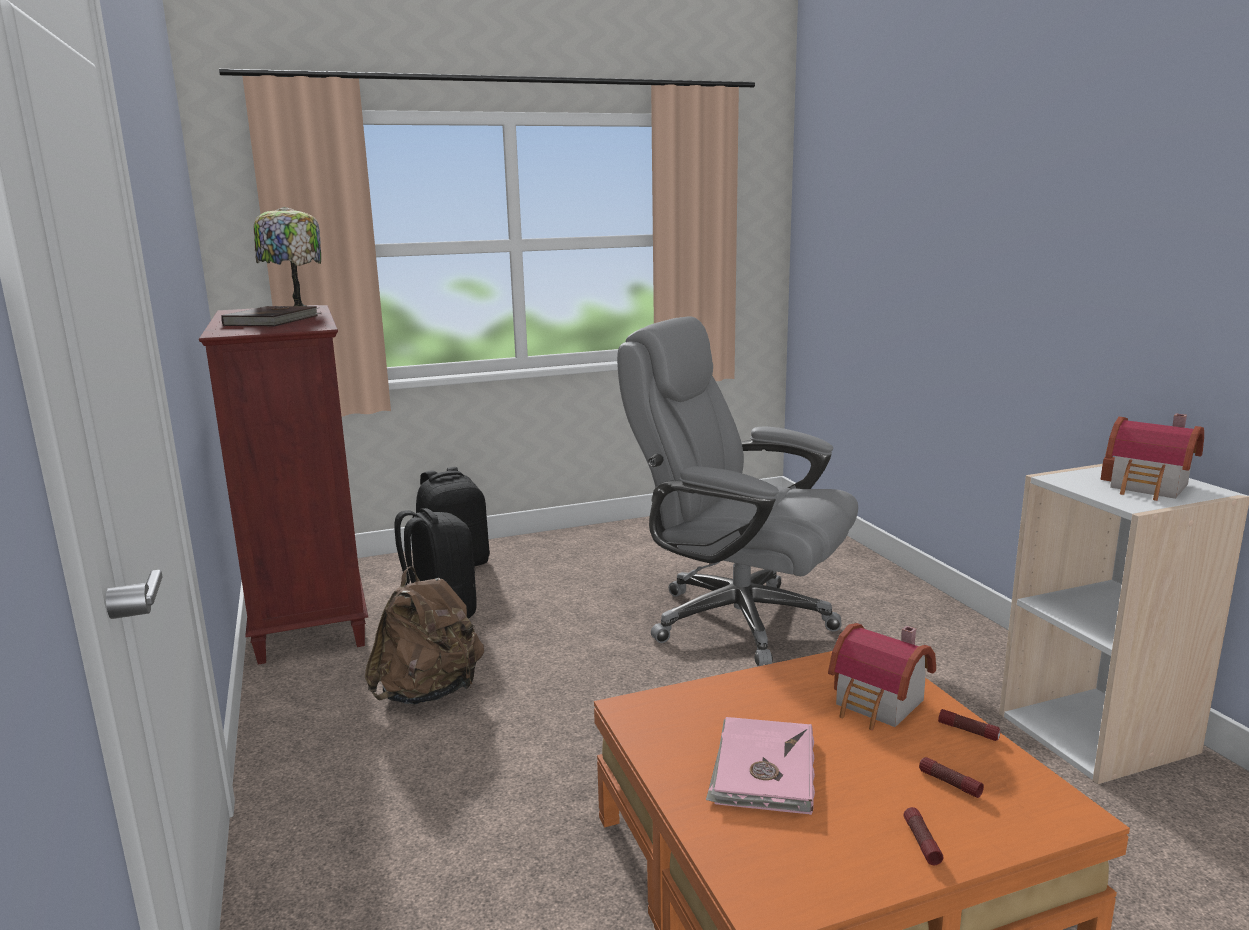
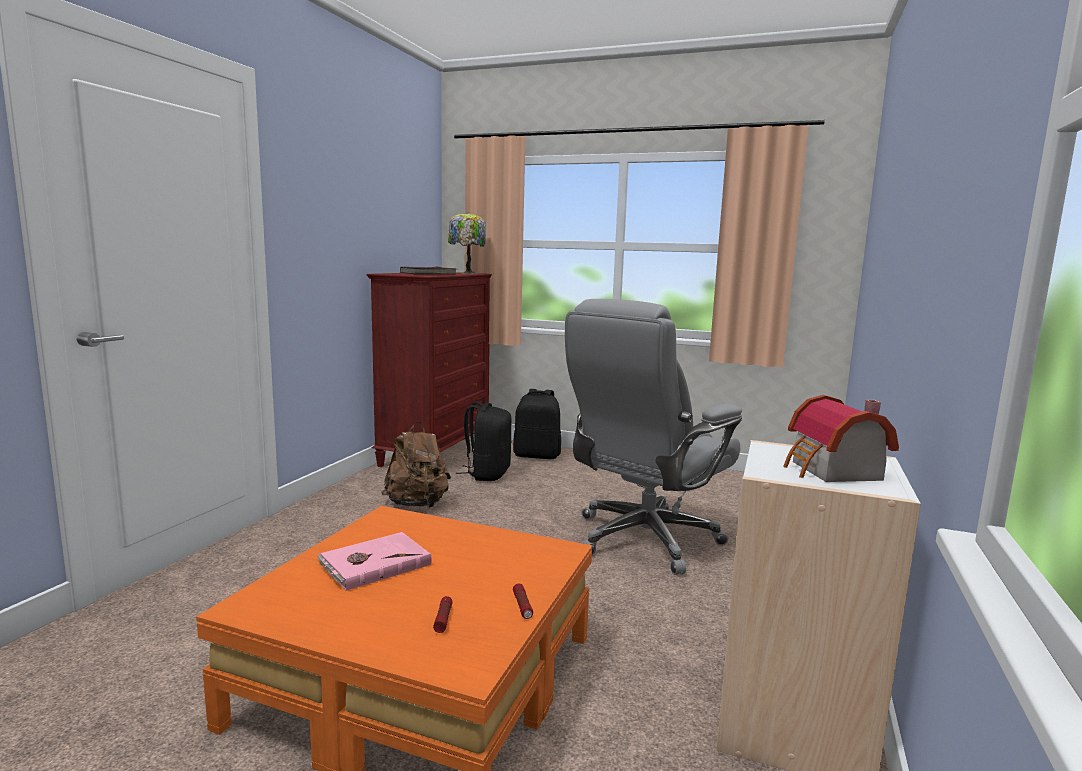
camera: 40 degrees right, 5 degrees down
grey office chair [617,316,858,667] -> grey office chair turned 120 degrees counterclockwise [565,299,742,575]
toy house [828,623,936,730] -> none
flashlight [904,807,943,865] -> none

